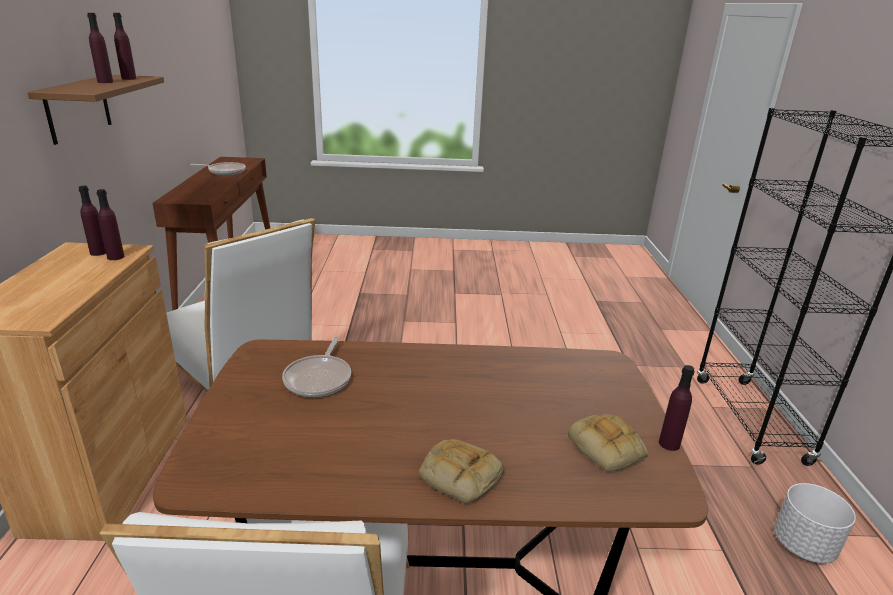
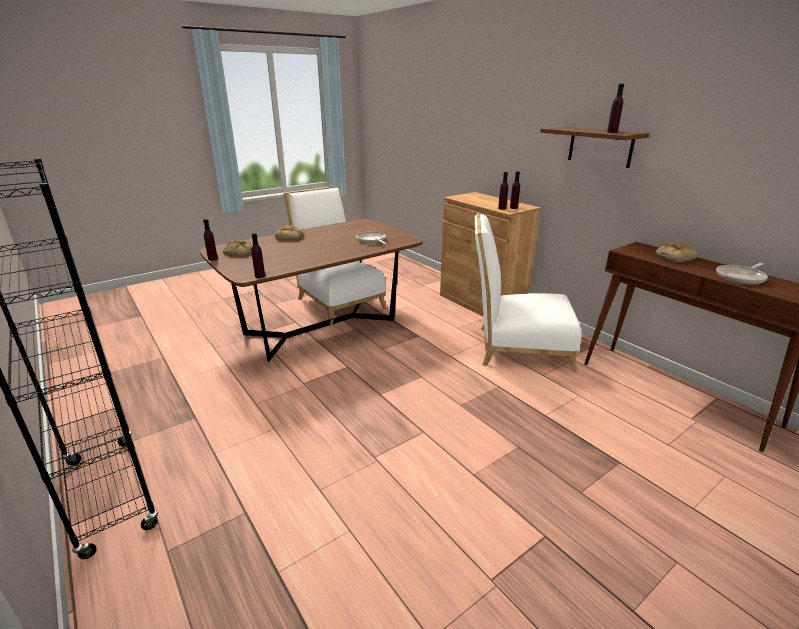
camera: 145 degrees right, 0 degrees up
purple bottle [87,13,113,83] -> purple bottle moved to [251,233,265,278]
white planter [774,483,856,563] -> none
none -> bread [655,242,697,263]

